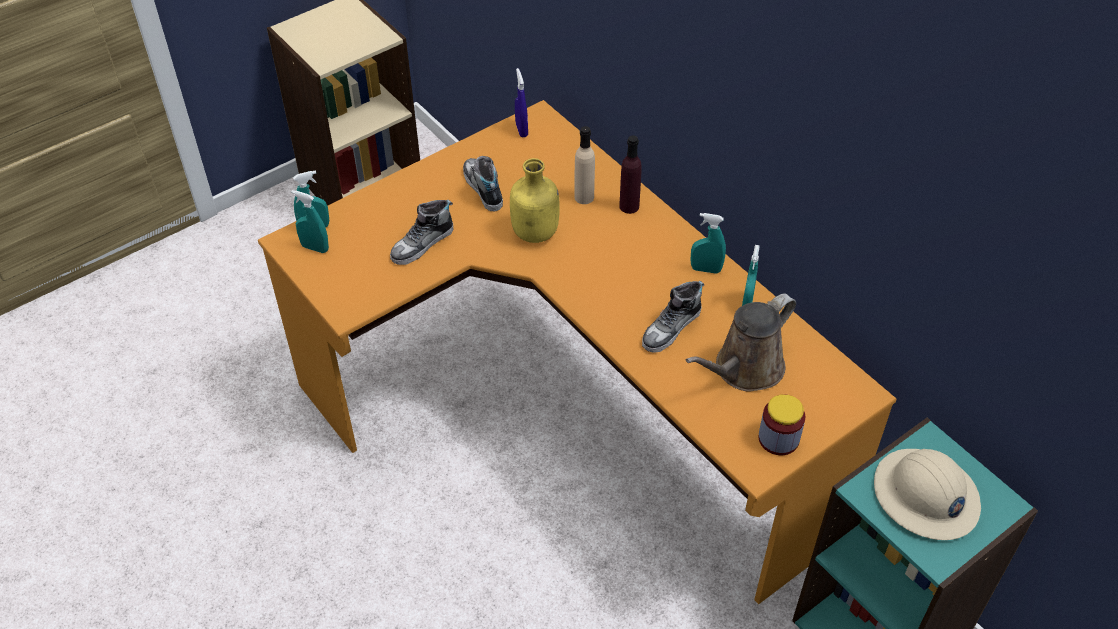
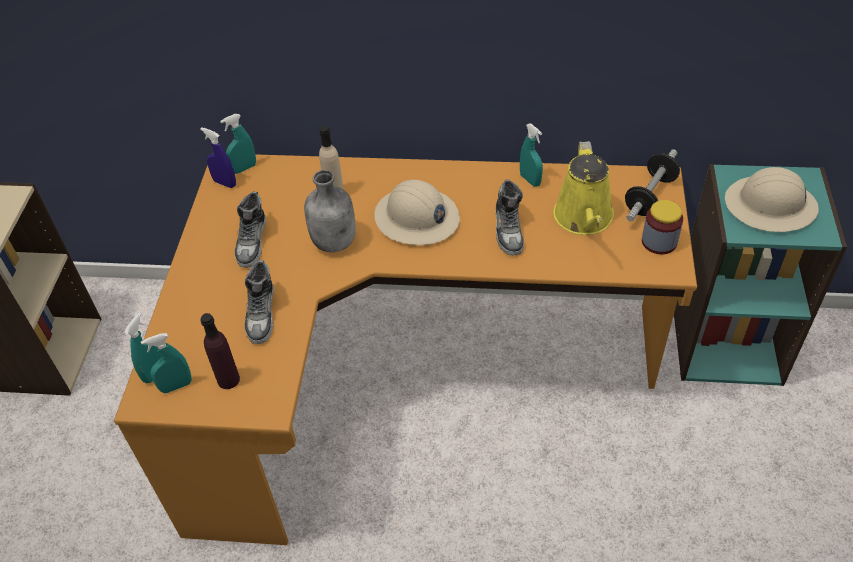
camera: 45 degrees left, 0 degrees up
shoe [463,156,503,211] -> shoe turned 105 degrees counterclockwise [235,192,266,268]
yellow bottle [510,158,560,243] -> grey bottle [304,170,356,252]
purple bottle [619,135,642,214] -> purple bottle moved to [201,313,240,389]
brown watering can [686,293,796,391] -> yellow watering can [553,141,614,235]
turquoise spray bottle [690,213,726,274] -> turquoise spray bottle moved to [220,114,256,174]
none -> beige hard hat [375,180,460,245]
none -> dumbbell [625,149,680,222]

